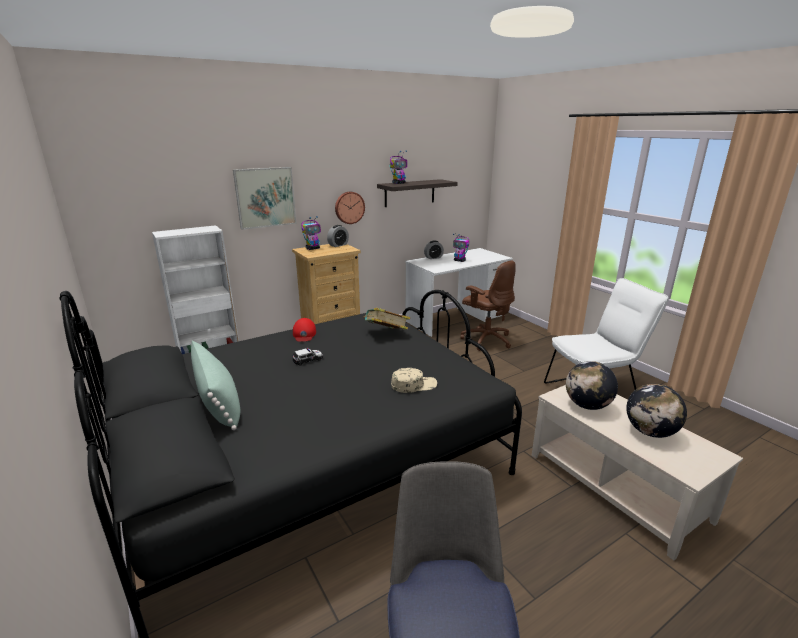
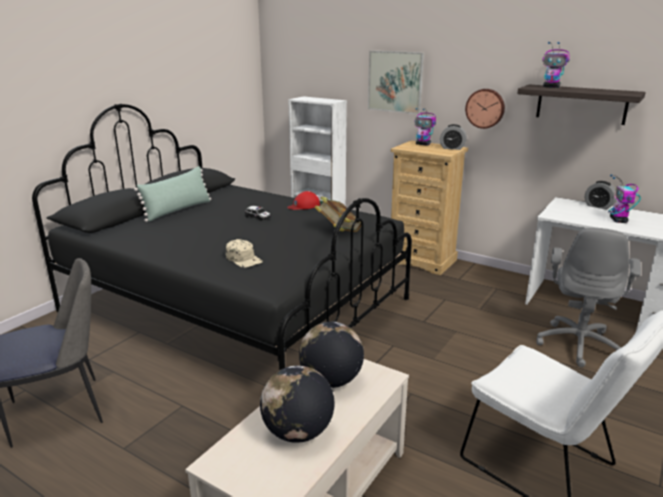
camera: 65 degrees right, 0 degrees up
brown office chair [460,261,516,351] -> grey office chair [536,228,641,367]

